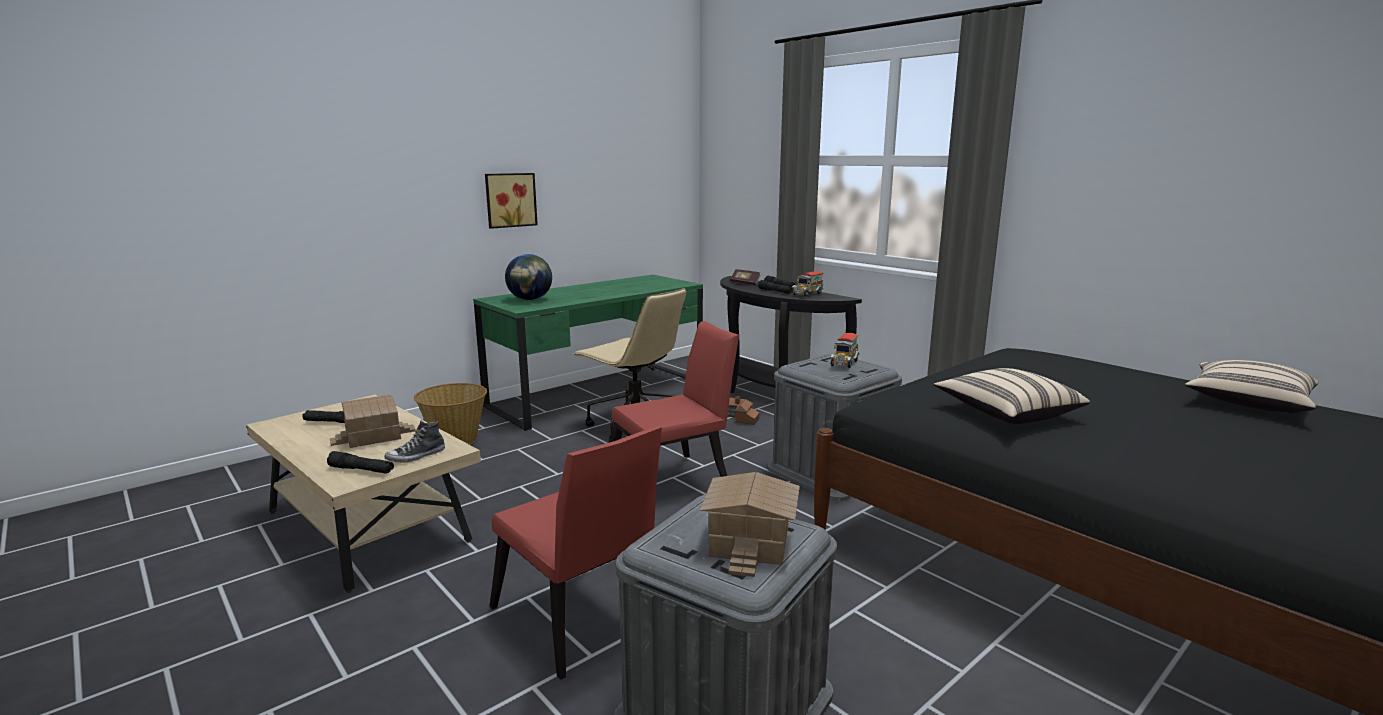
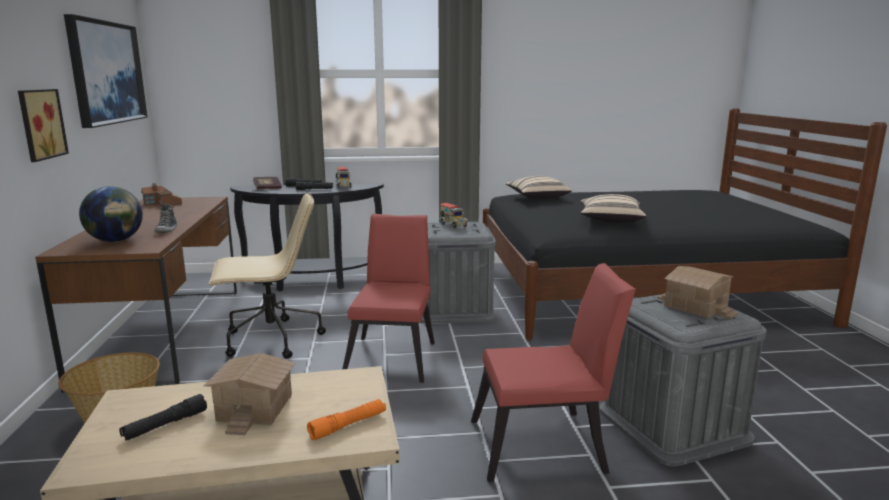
camera: 55 degrees left, 0 degrees up
black flashlight [327,451,394,474] -> orange flashlight [307,399,386,441]
shoe [384,420,445,462] -> shoe moved to [155,204,177,233]
green desk [473,275,703,431] -> brown desk [35,197,237,393]
toy house [727,396,760,425] -> toy house moved to [141,183,182,206]
beige pillow [1185,360,1318,414] -> beige pillow moved to [506,176,572,199]
none -> picture [64,14,147,128]

